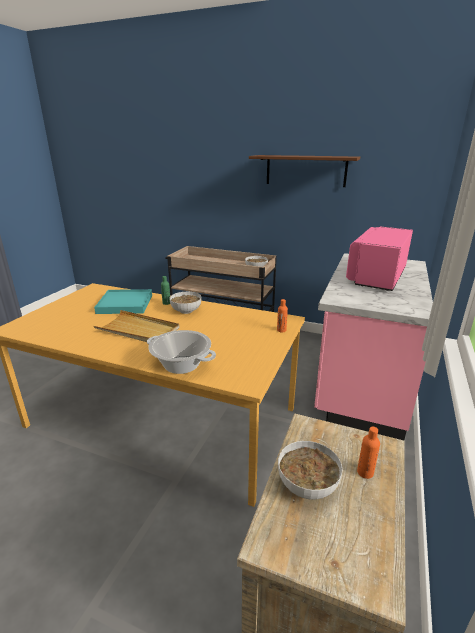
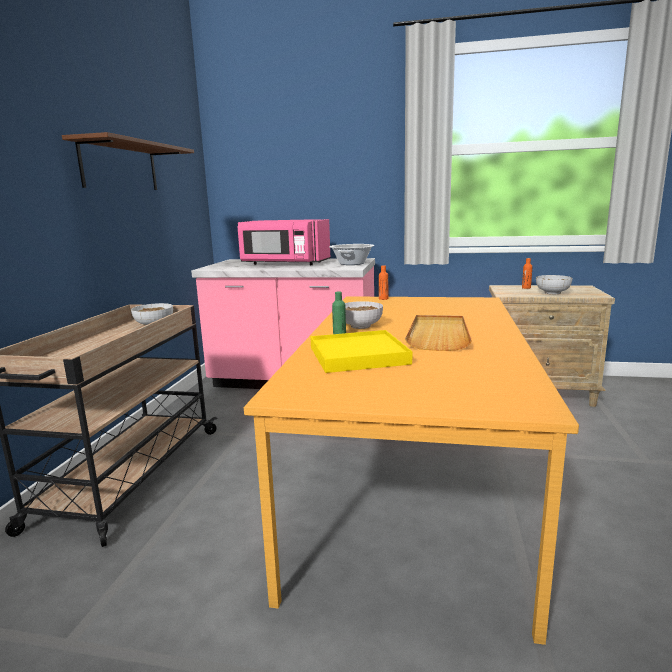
camera: 100 degrees left, 10 degrees down
turquoise tray [94,289,152,314] -> yellow tray [310,330,412,373]
cooking pot [147,330,216,374] -> cooking pot moved to [329,244,374,265]

